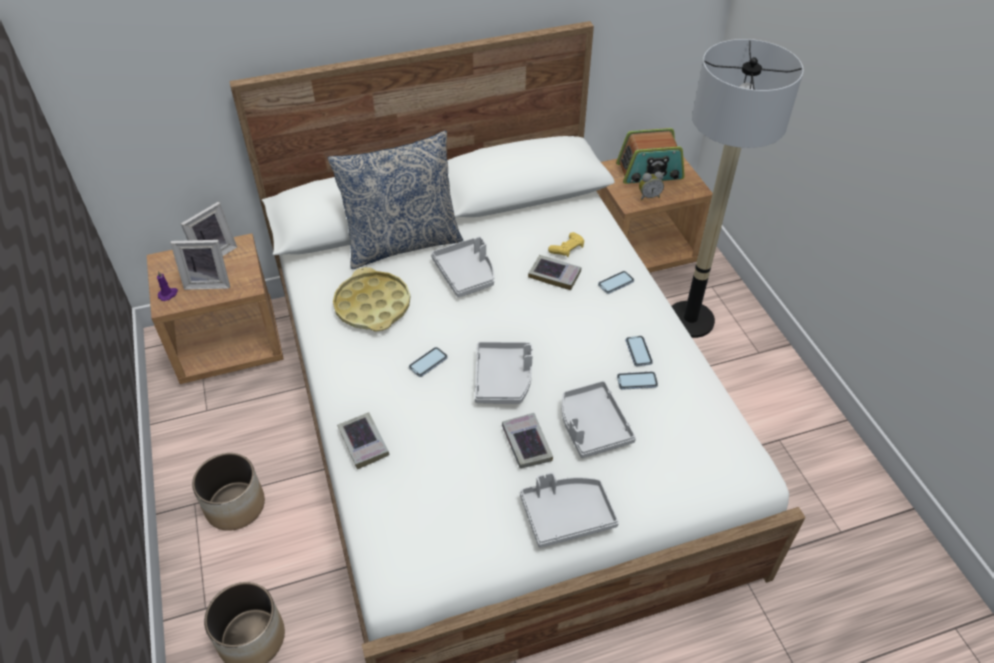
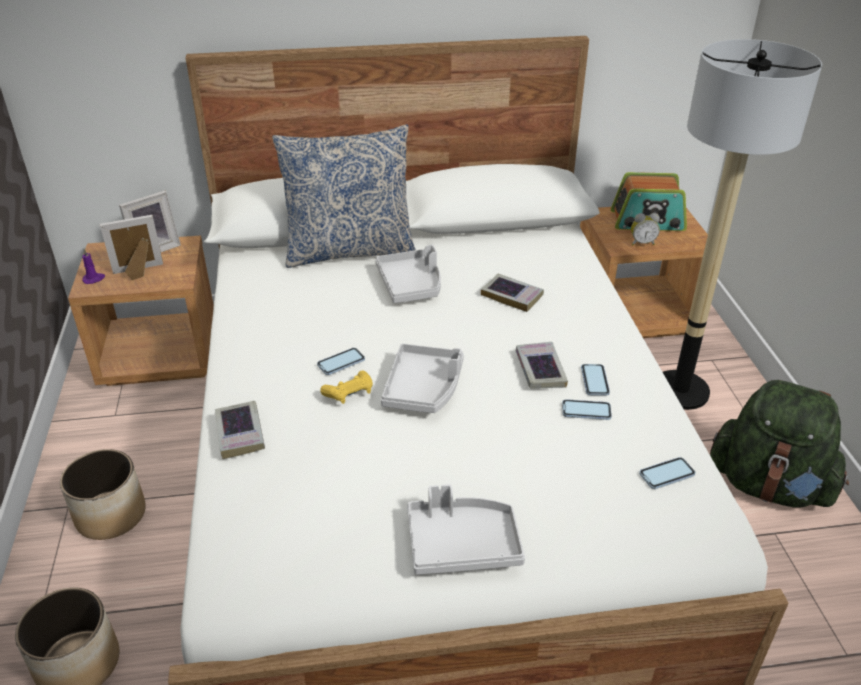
camera: 10 degrees right, 10 degrees down
picture frame [170,240,230,290] -> picture frame turned 150 degrees clockwise [100,215,163,280]
yellow tray [333,267,410,331] -> none
book [502,413,553,468] -> book moved to [516,342,568,388]
yellow game controller [548,232,584,257] -> yellow game controller moved to [320,371,373,404]
grey tray [562,381,636,458] -> none
phone [598,271,634,294] -> phone moved to [639,457,695,489]
none -> green backpack [710,380,849,508]

